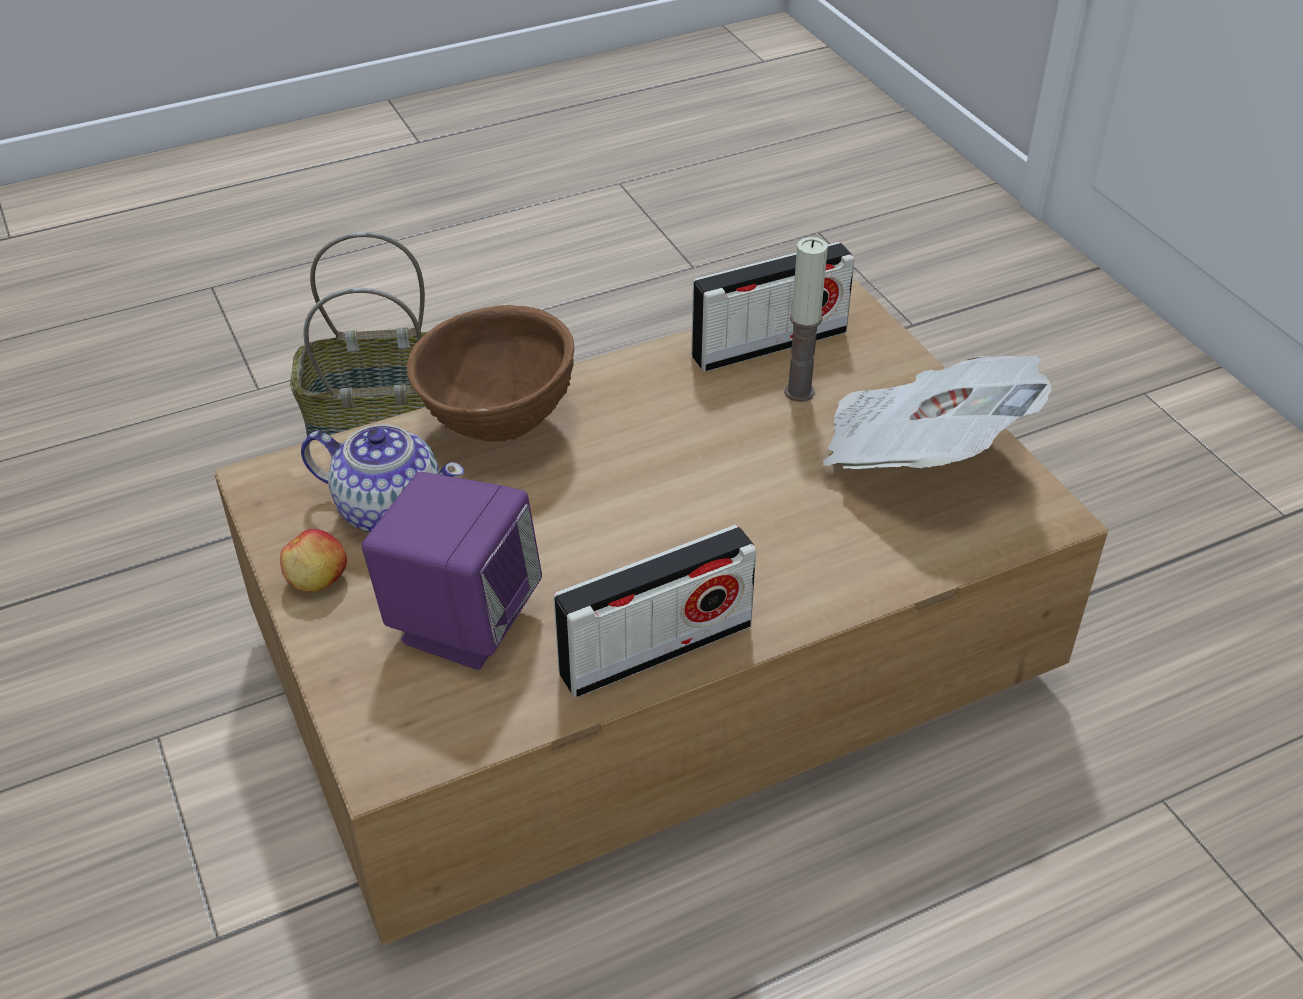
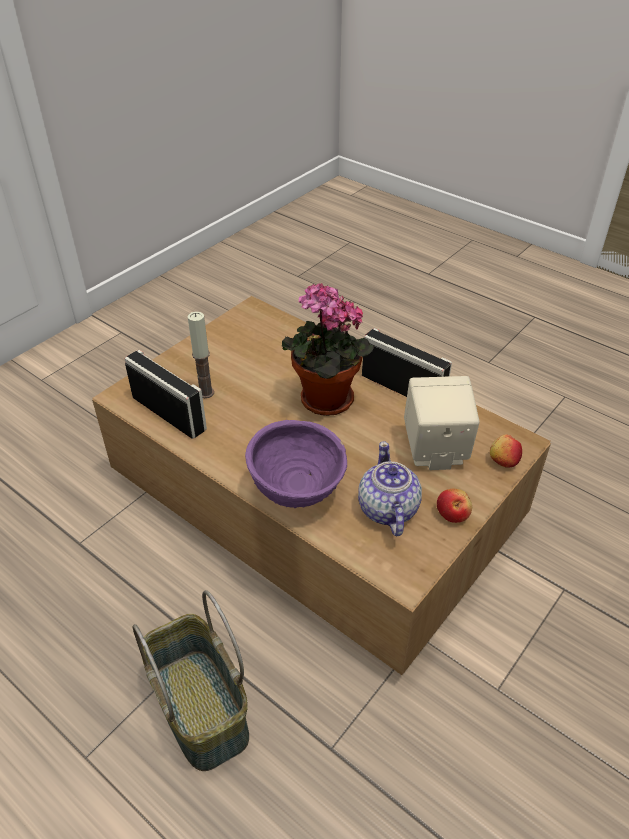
camera: 115 degrees left, 0 degrees up
purple speaker [362,472,542,670] -> beige speaker [404,376,480,470]
brown bowl [406,305,574,442] -> purple bowl [245,420,347,508]
newspaper [823,356,1052,469] -> none
none -> potted plant [282,283,374,416]
none -> apple [490,434,522,468]

